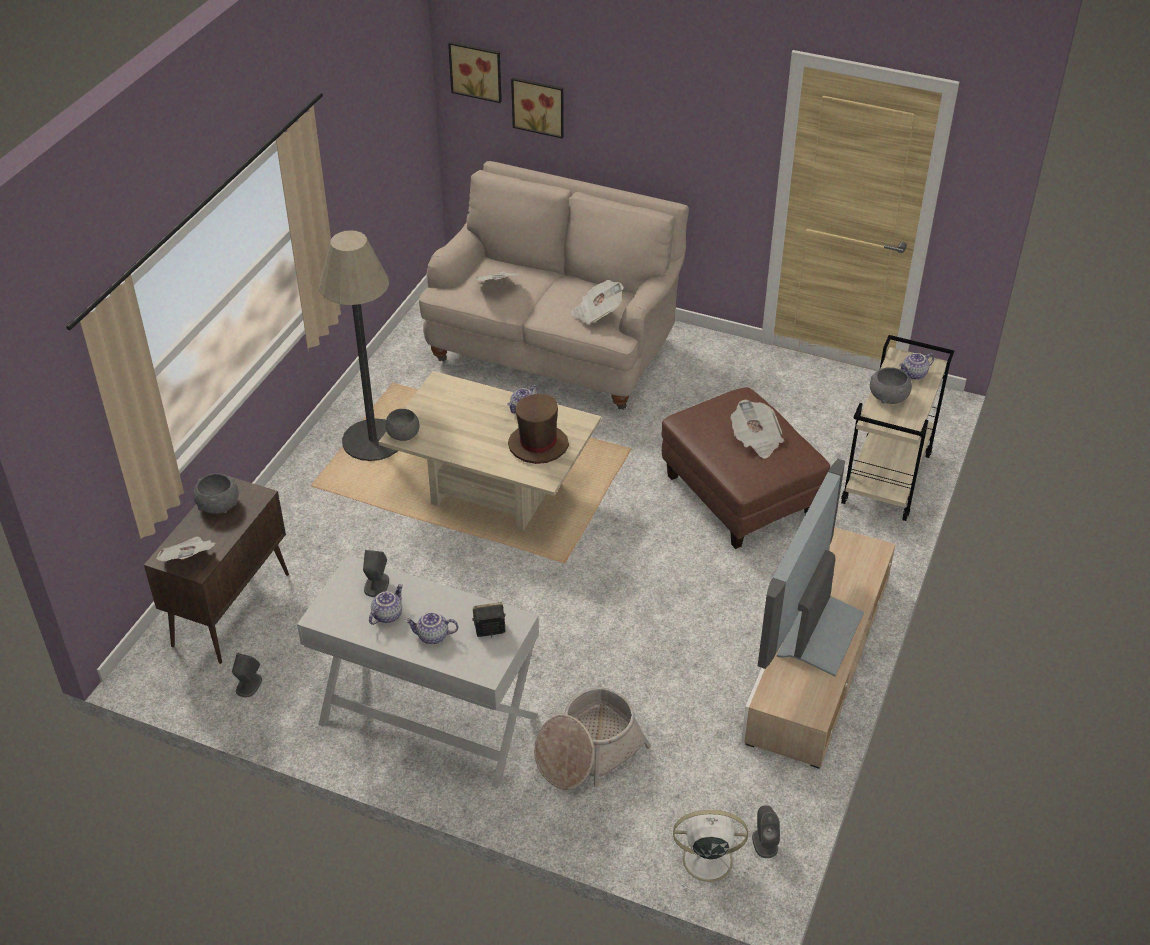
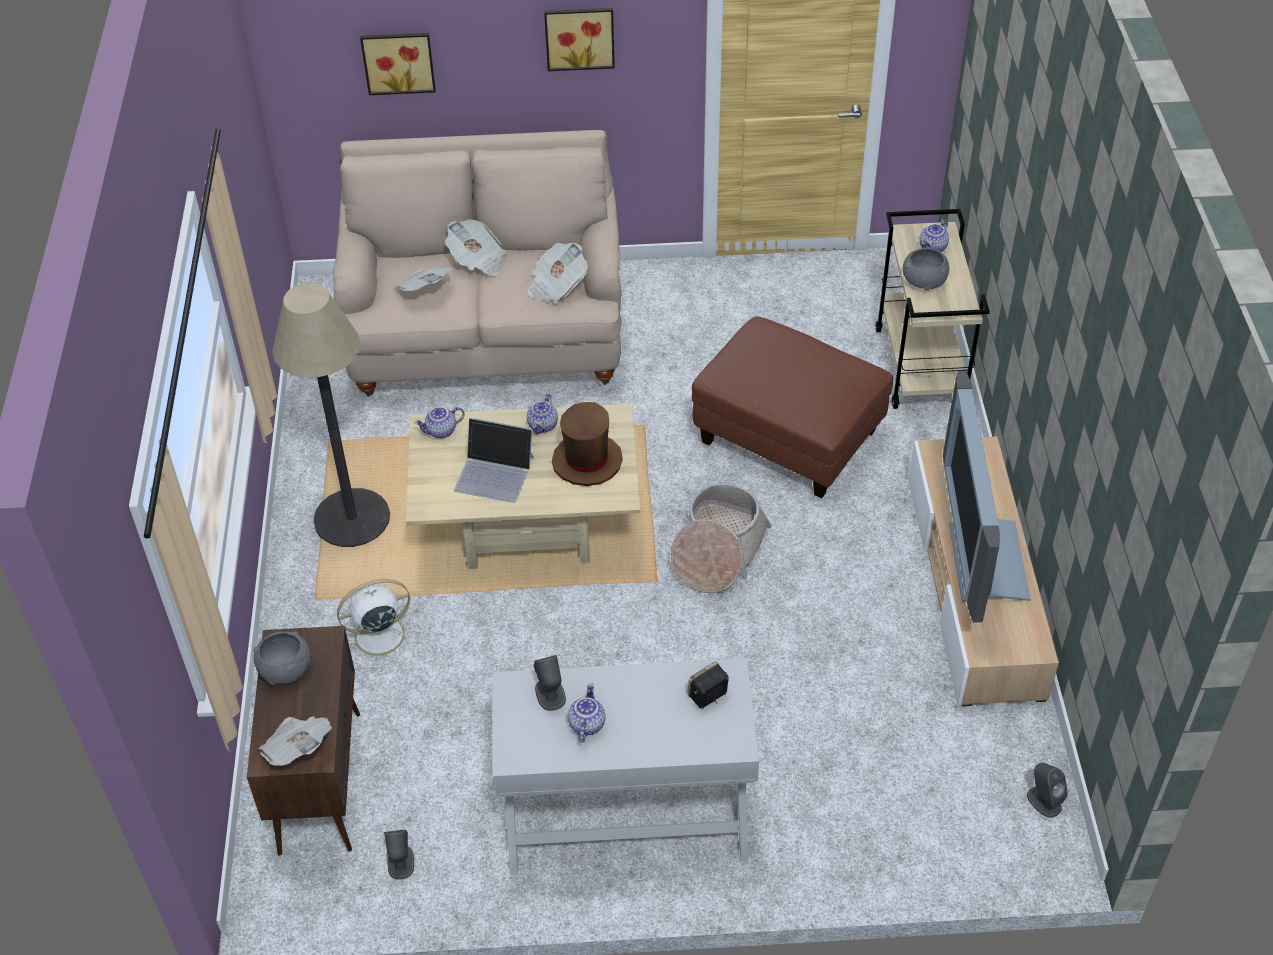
camera: 25 degrees left, 5 degrees up
grey bowl [385,409,420,441] -> none
teapot [405,612,458,644] -> teapot moved to [414,407,465,438]
picture [448,42,502,103] -> picture moved to [544,8,615,71]
basket [534,687,651,790] -> basket moved to [671,483,772,593]
white fan [670,809,748,892] -> white fan moved to [337,579,420,668]
newspaper [731,400,784,459] -> newspaper moved to [445,219,506,276]
none -> laptop [454,418,534,503]

